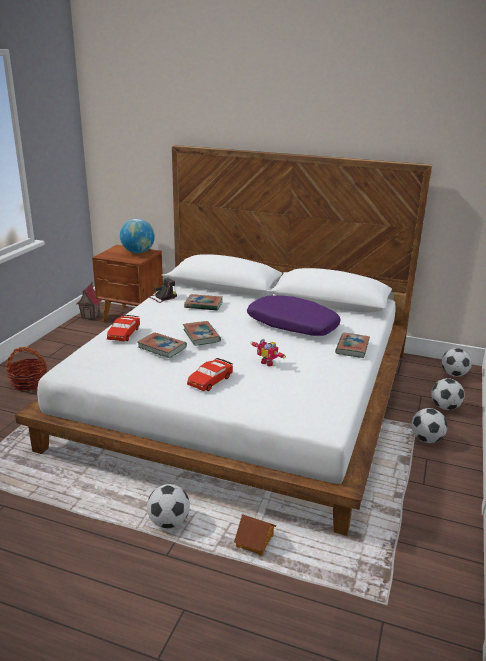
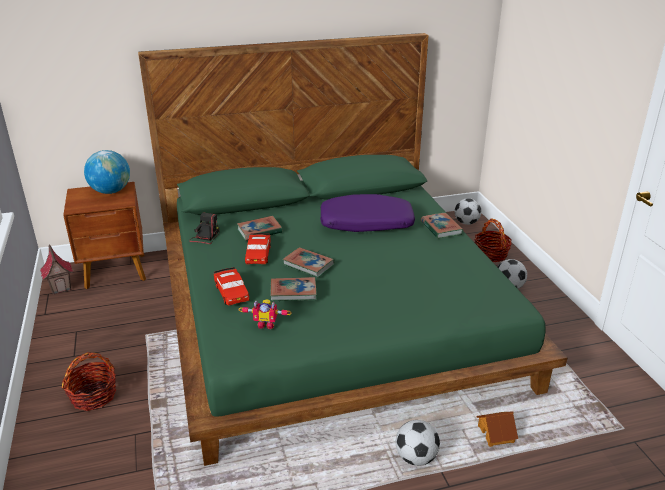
camera: 35 degrees left, 5 degrees up
white bed [15,145,432,536] -> green bed [138,33,568,466]
red toy car [187,358,233,391] -> red toy car moved to [245,233,271,264]
toy robot [250,339,286,367] -> toy robot moved to [239,299,292,329]
football [431,378,465,410] -> basket [474,218,512,262]

